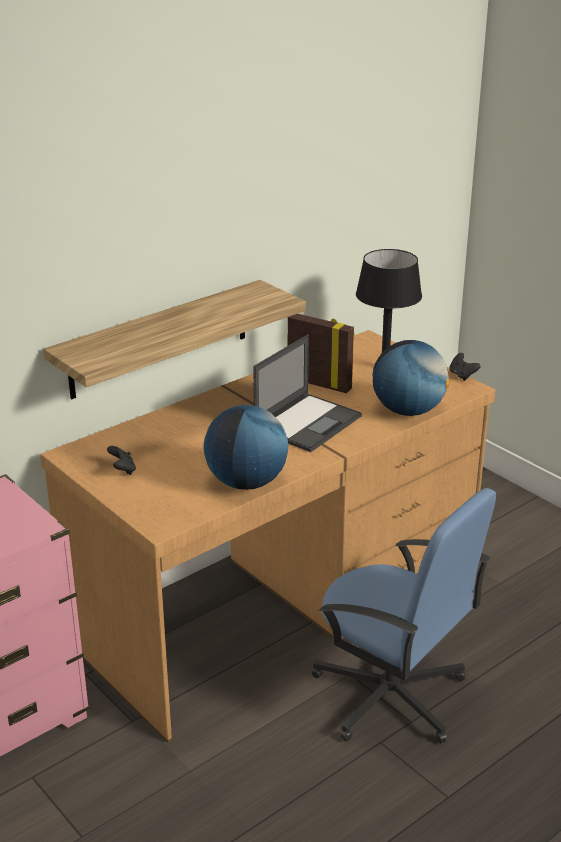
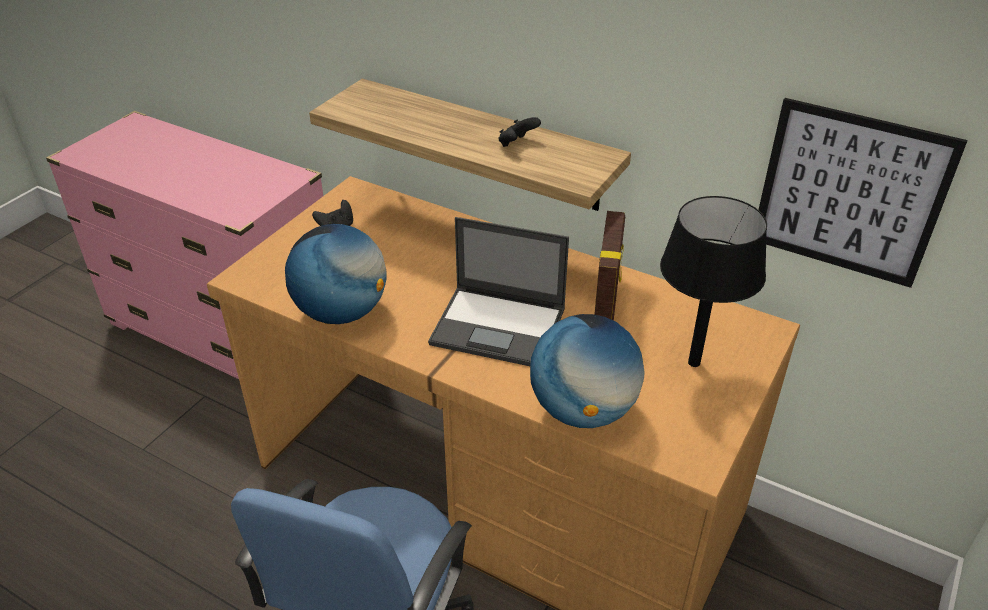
camera: 70 degrees right, 10 degrees up
black game controller [449,353,481,381] -> black game controller moved to [499,117,541,147]
none -> picture [759,98,968,288]

